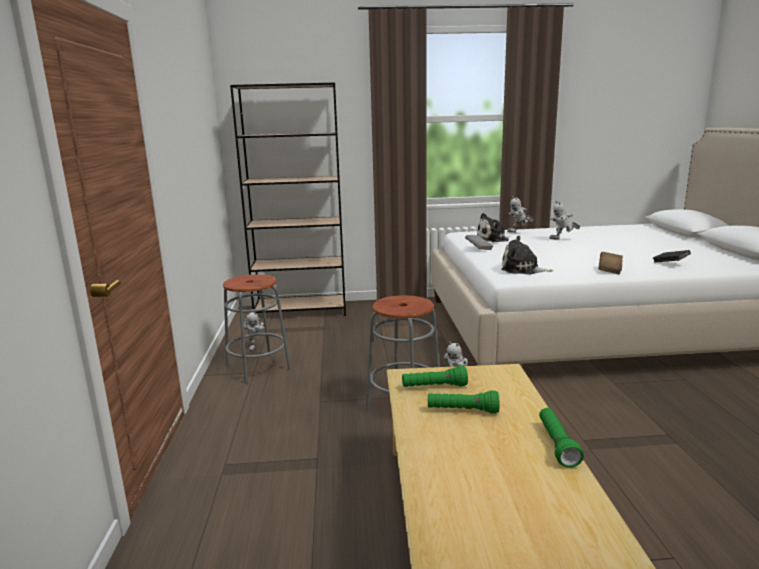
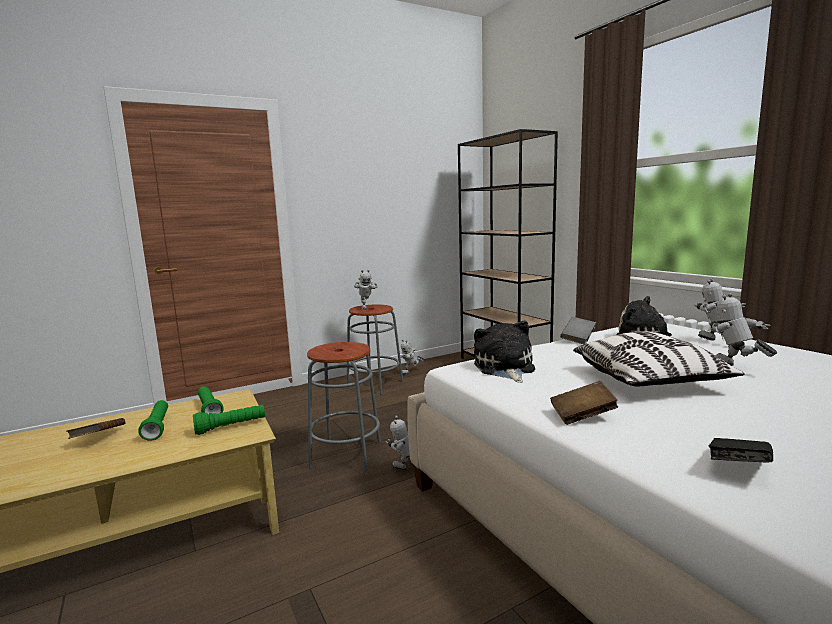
camera: 65 degrees right, 5 degrees down
green flashlight [539,408,584,468] -> green flashlight moved to [193,404,265,435]
none -> brown book [67,418,125,439]
none -> toy robot [354,270,378,309]
none -> pillow [573,332,745,387]

